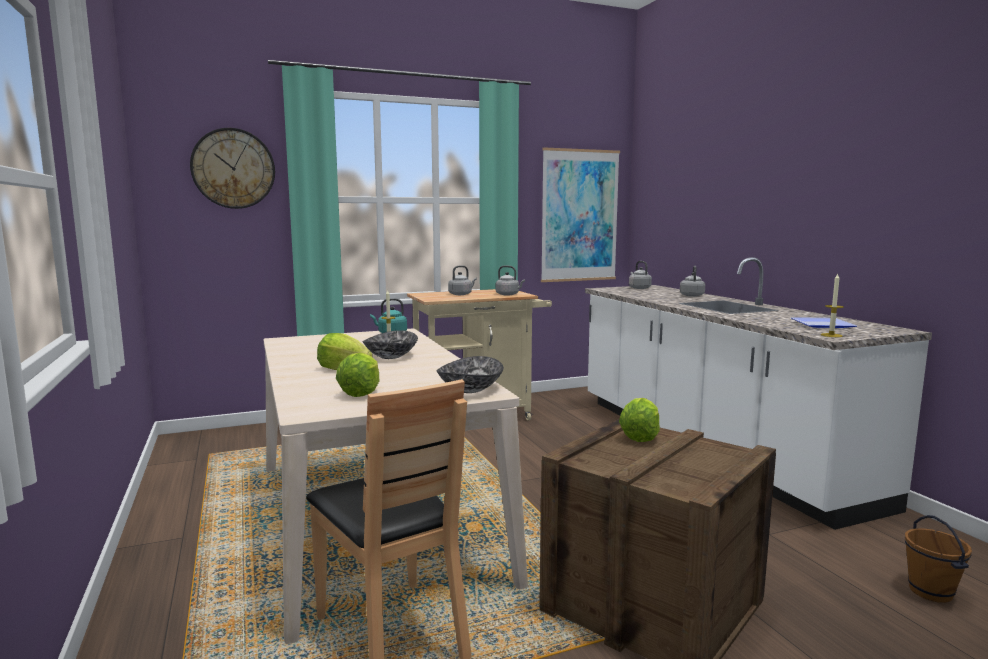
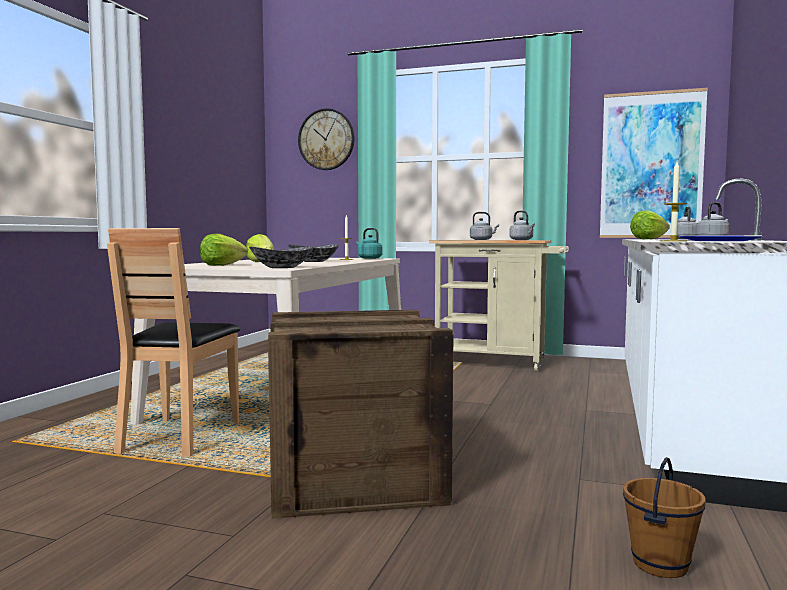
camera: 40 degrees right, 5 degrees down
lettuce [619,398,660,442] -> lettuce moved to [630,210,670,239]

